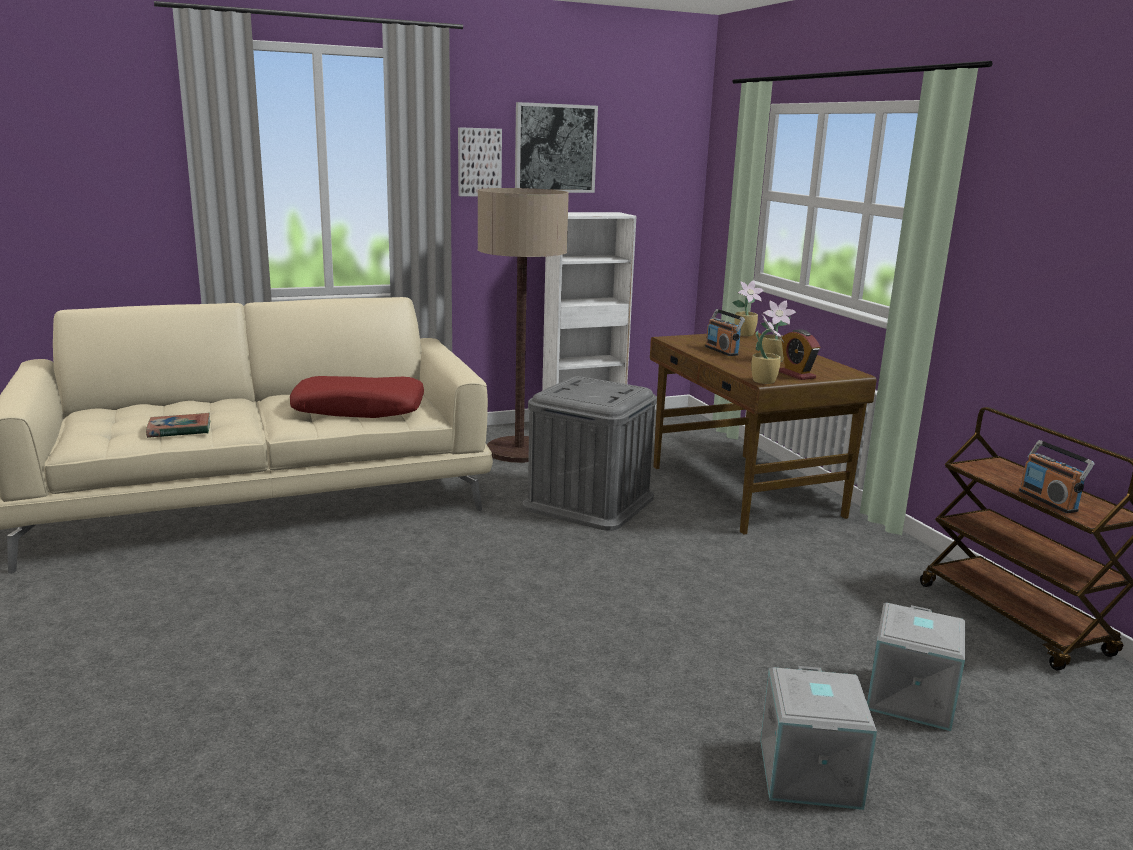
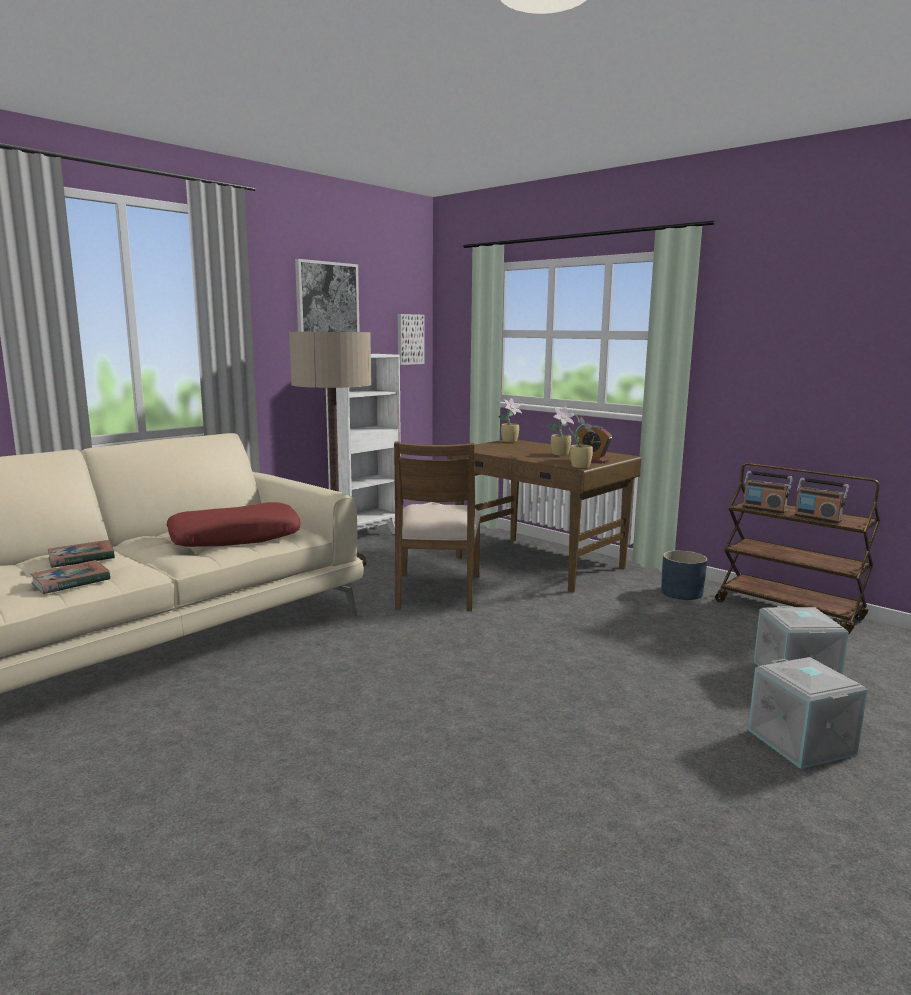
camera: 25 degrees left, 5 degrees down
picture [458,127,502,196] -> picture moved to [398,314,424,365]
grey storage box [522,376,657,531] -> brown chair [394,441,481,611]
radio [705,309,745,356] -> radio moved to [742,471,793,514]
none -> book [48,540,115,568]
none -> blue planter [661,550,707,600]

